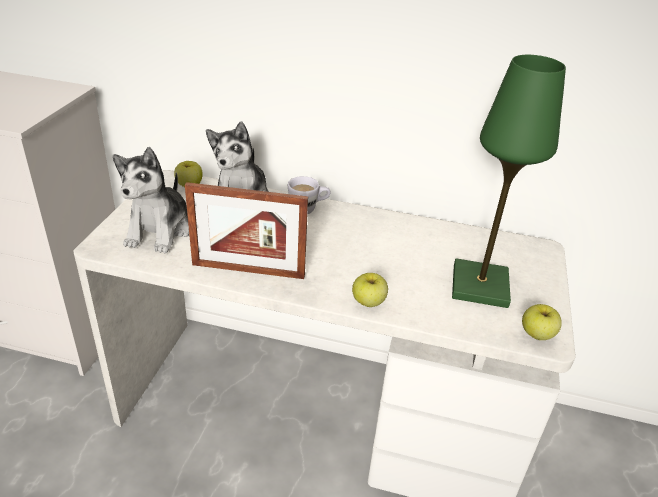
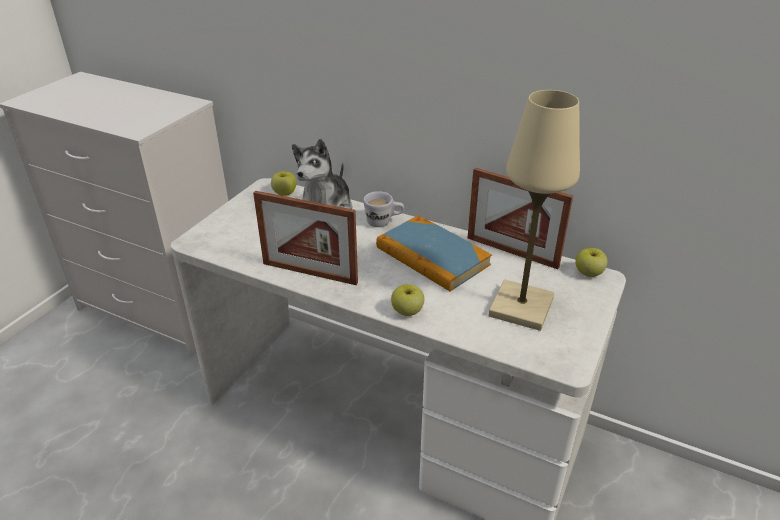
camera: 15 degrees right, 0 degrees up
plush toy [113,147,189,253] -> none
green table lamp [452,55,566,308] -> beige table lamp [488,90,580,331]
apple [522,304,562,340] -> apple moved to [575,248,608,277]
none -> book [376,215,492,291]
none -> picture frame [468,168,573,269]

